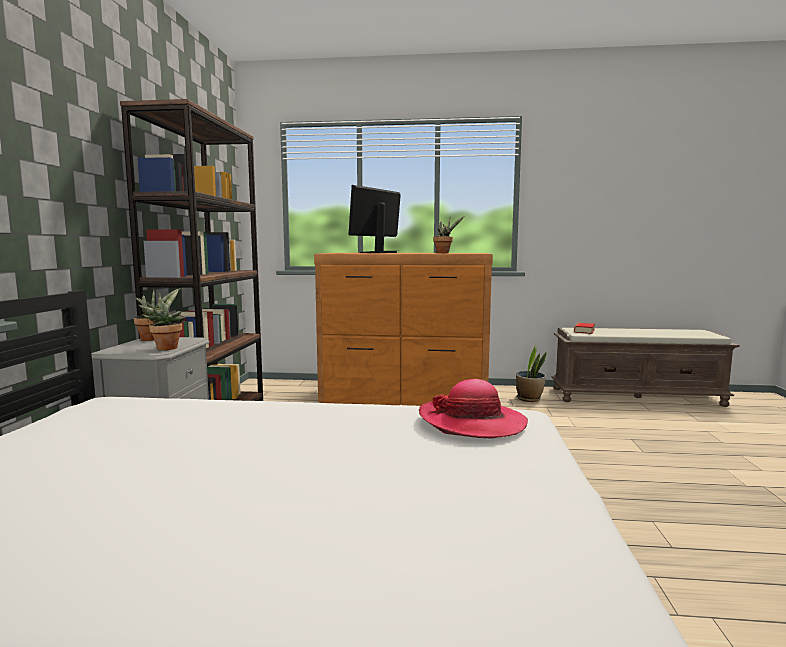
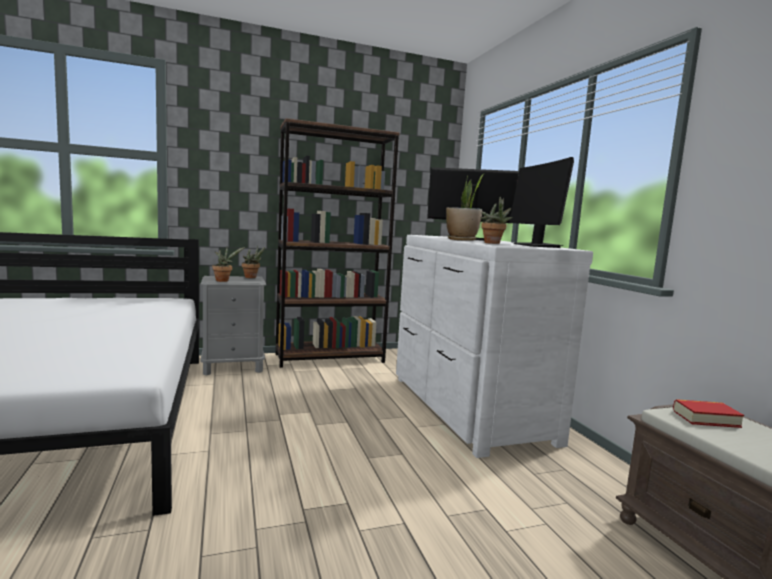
camera: 65 degrees right, 0 degrees up
brown dresser [314,253,493,406] -> white dresser [396,235,593,458]
hat [419,379,528,438] -> none
potted plant [516,345,547,402] -> potted plant moved to [446,174,484,241]
none -> monitor [509,157,574,248]

